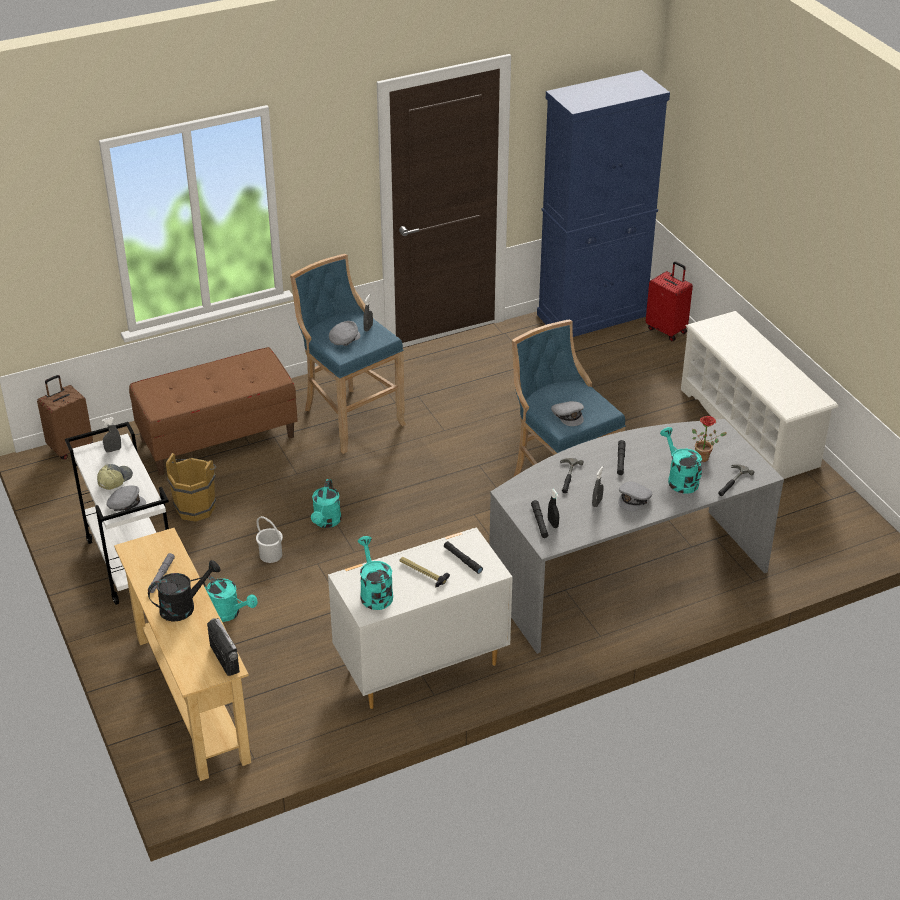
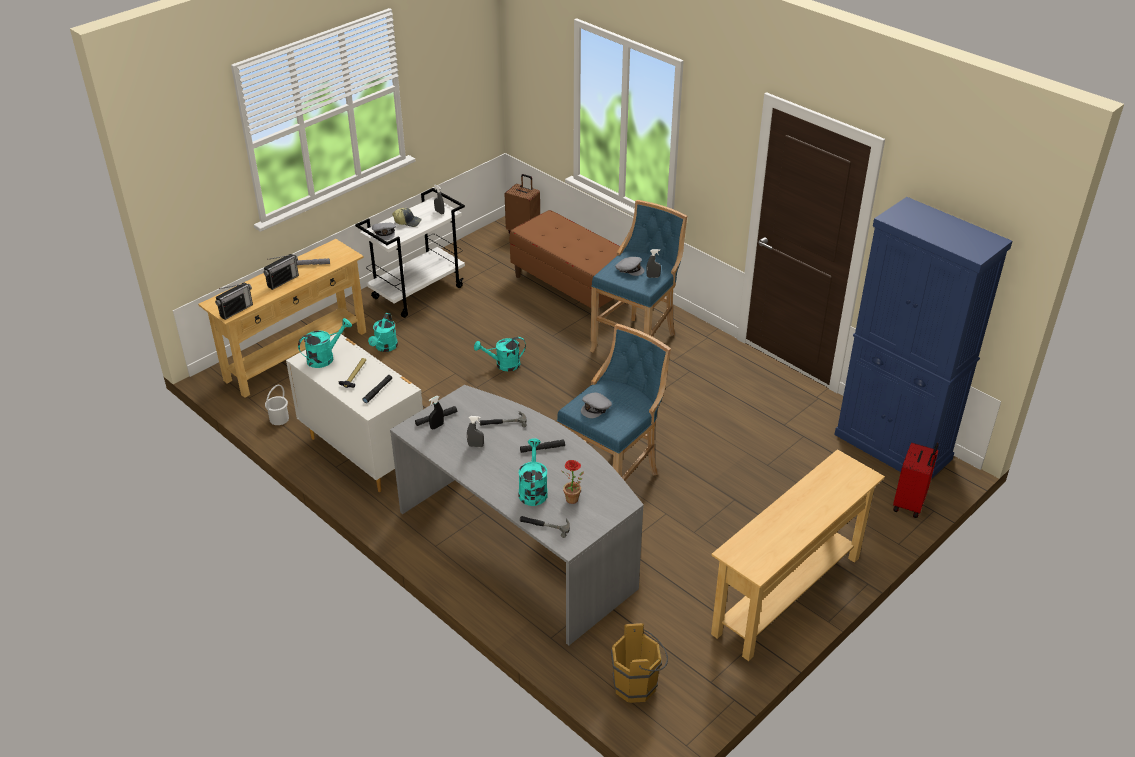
camera: 70 degrees right, 0 degrees up
black watering can [148,560,221,622] -> radio [263,254,299,290]
brown bucket [166,453,216,522] -> brown bucket moved to [611,623,668,703]
white bucket [256,516,283,563] -> white bucket moved to [265,385,289,425]
grey cap [618,481,652,511] -> none
turquoise watering can [660,427,702,493] -> turquoise watering can turned 45 degrees counterclockwise [519,438,548,506]
white shoe rack [681,311,838,479] -> beige console table [711,449,885,661]

